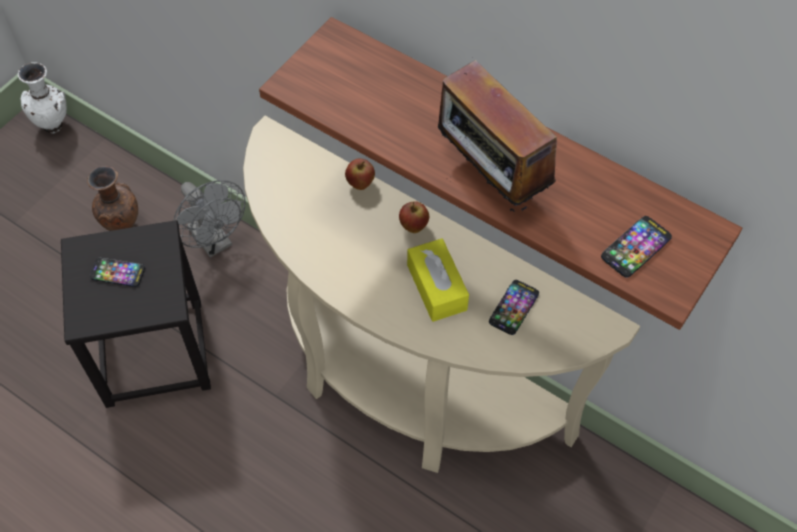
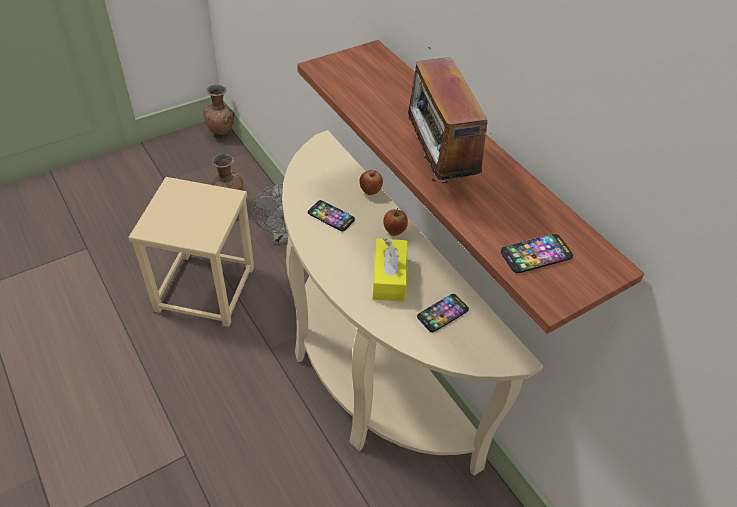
camera: 20 degrees right, 10 degrees down
white vase [18,62,67,134] -> brown vase [203,84,235,139]
black stool [61,220,211,408] -> beige stool [128,177,254,327]
phone [90,258,145,287] -> phone moved to [308,200,355,231]

